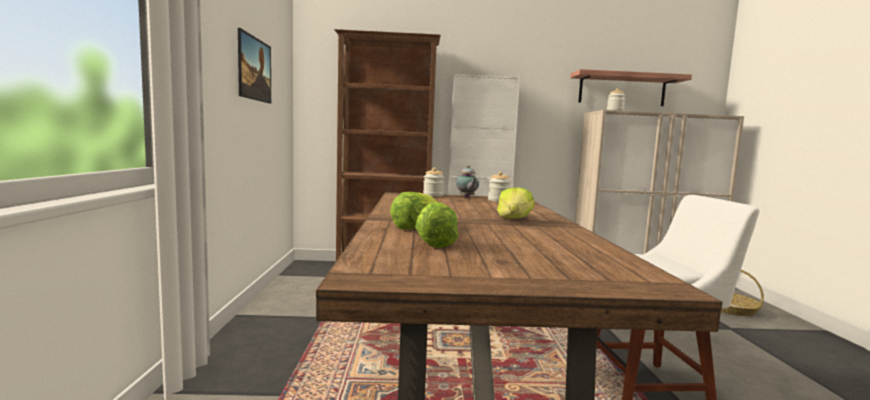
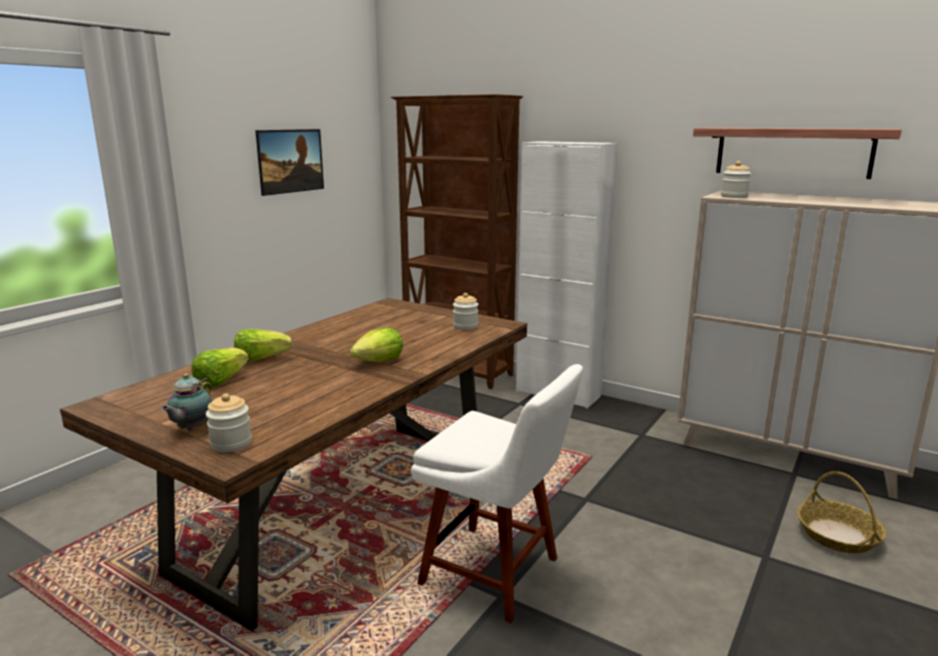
camera: 35 degrees right, 10 degrees up
jar [423,167,445,196] -> jar moved to [206,393,252,453]
teapot [456,165,479,198] -> teapot moved to [161,373,212,430]

